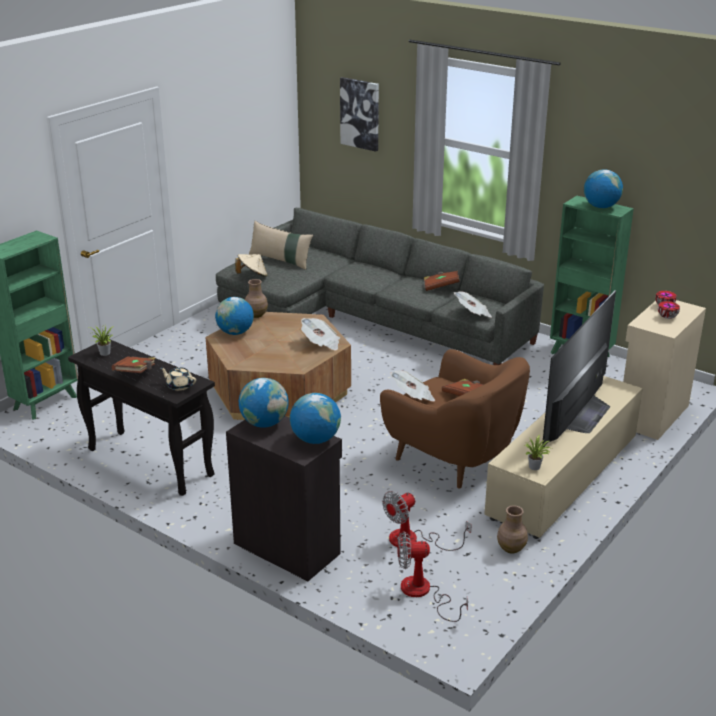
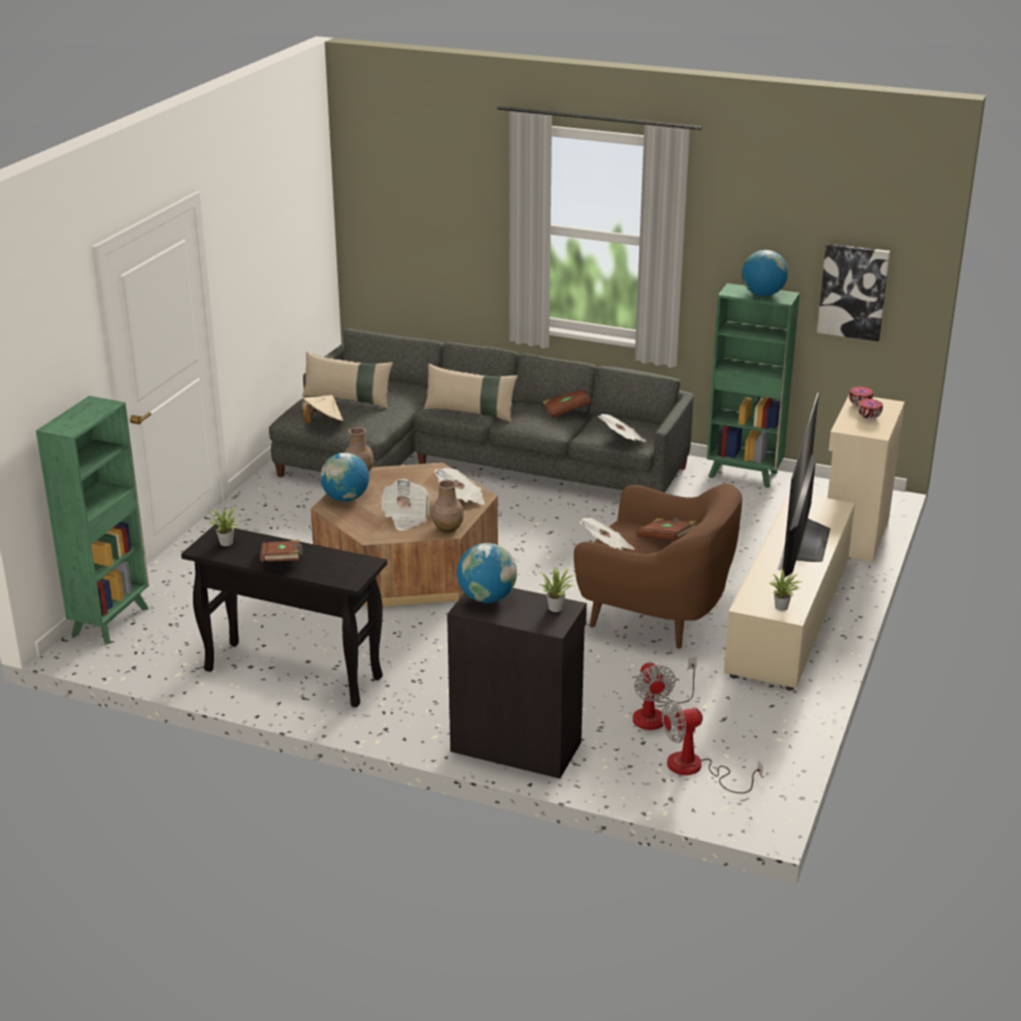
camera: 15 degrees left, 0 degrees up
beige teapot [160,367,196,391] -> none
globe [290,393,341,444] -> potted plant [540,567,577,612]
picture [340,77,379,152] -> picture moved to [817,243,890,341]
fan [382,491,472,551] -> fan turned 45 degrees counterclockwise [633,658,697,730]
brown vase [497,505,528,554] -> brown vase moved to [432,480,464,533]
none -> newspaper [380,479,430,531]
none -> beige pillow [424,364,518,422]

